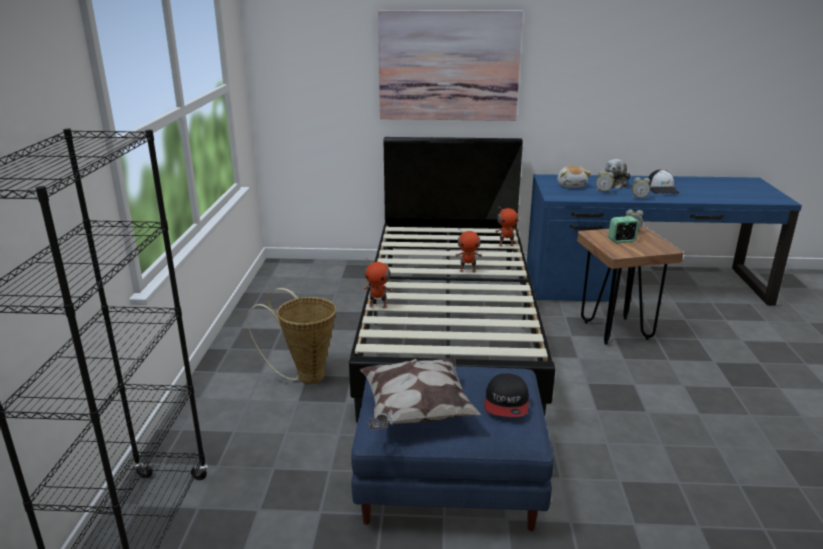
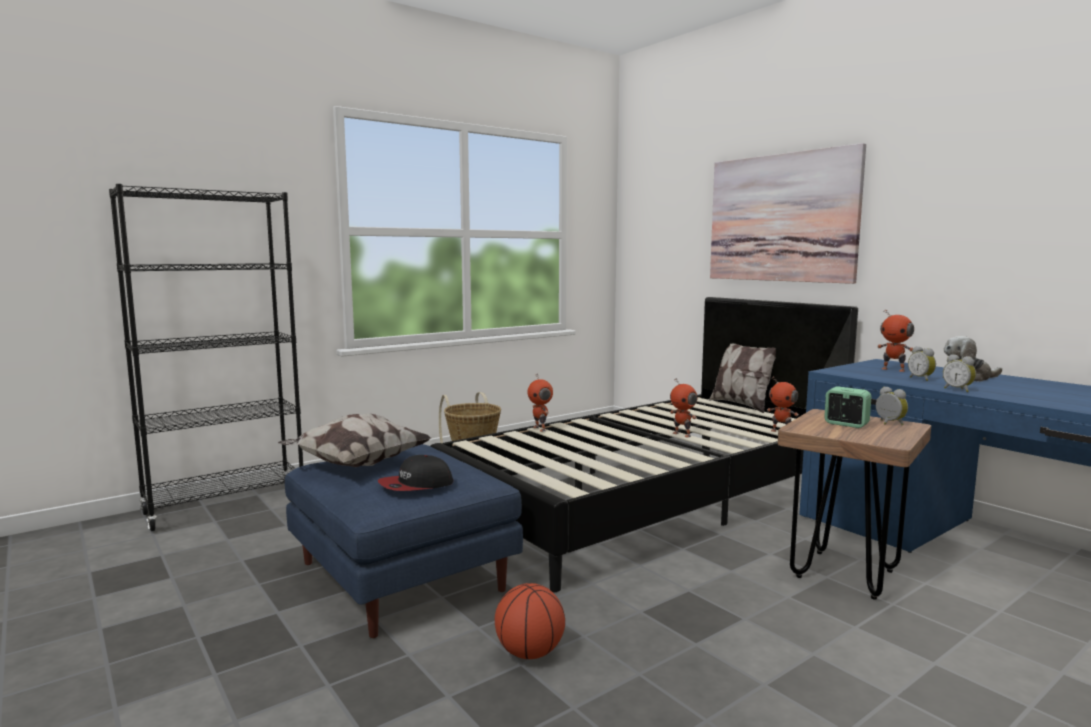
camera: 50 degrees right, 15 degrees down
plush toy [557,166,591,188] -> toy robot [877,309,914,372]
cap [648,169,680,194] -> none
none -> basketball [495,583,565,659]
none -> pillow [709,344,776,413]

